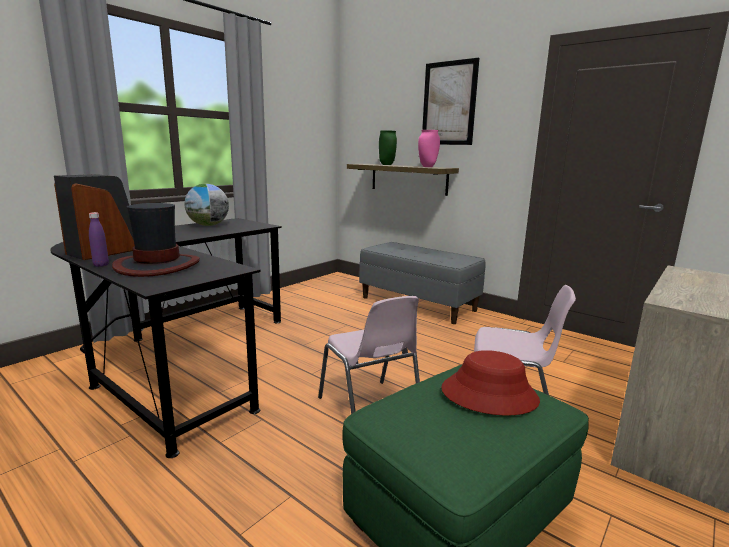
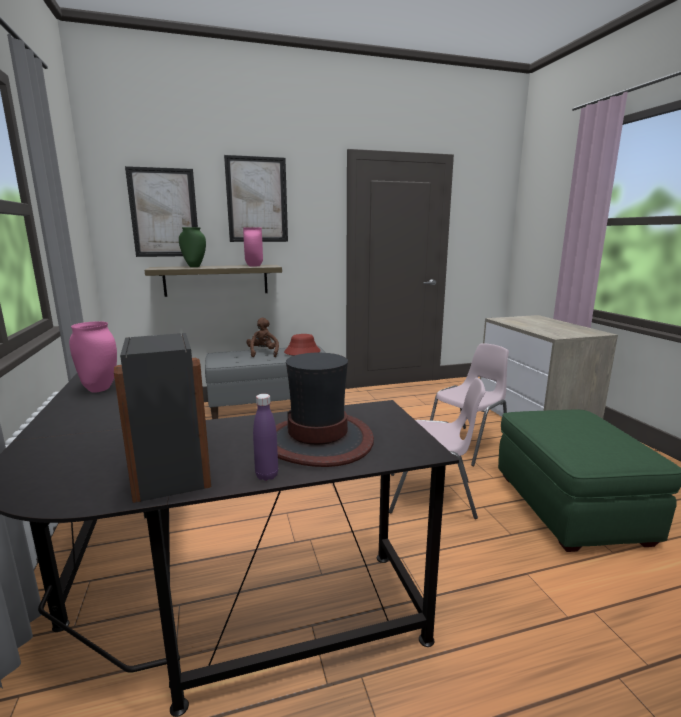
camera: 55 degrees left, 0 degrees up
globe [184,184,229,226] -> pink vase [69,321,117,393]
red hat [441,350,540,416] -> red hat moved to [284,334,321,355]
none -> picture [125,166,198,257]
none -> brown plush toy [246,317,279,357]

